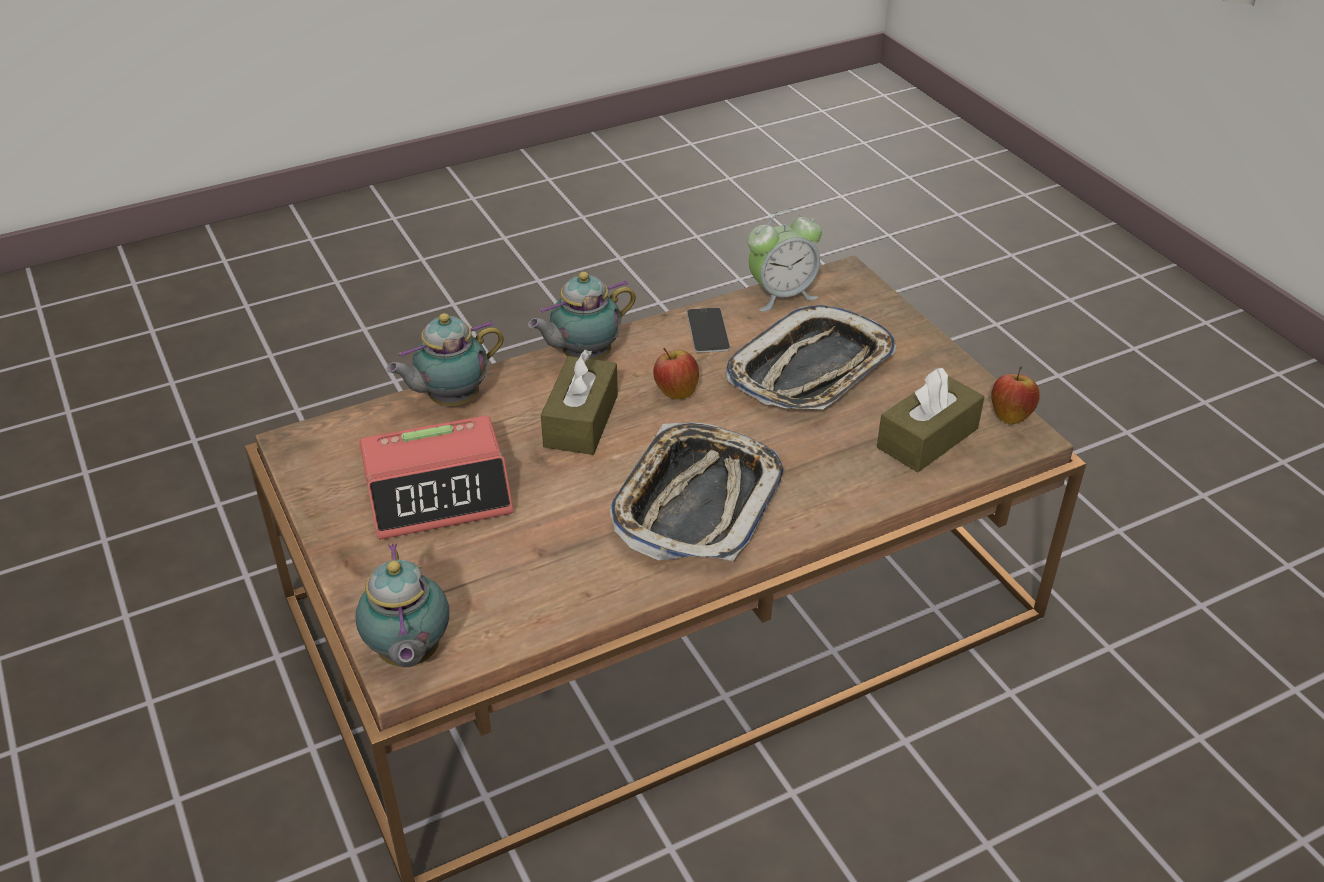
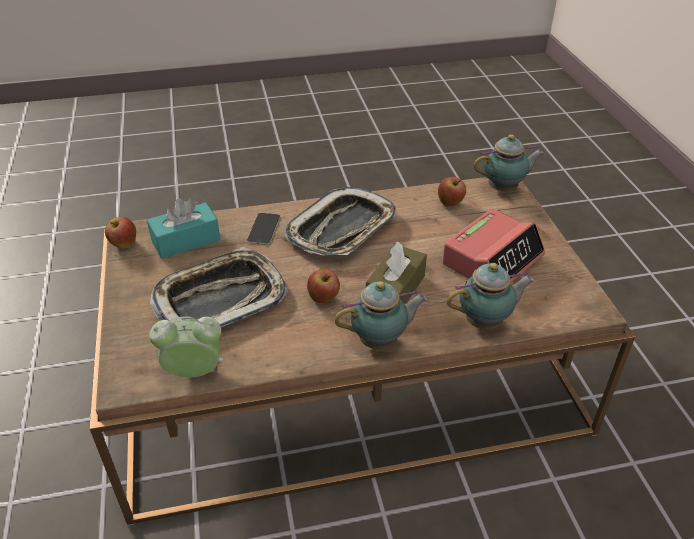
camera: 165 degrees left, 0 degrees up
teapot [356,543,449,667] -> teapot turned 75 degrees clockwise [473,134,544,191]
alarm clock [359,415,514,540] -> alarm clock turned 135 degrees clockwise [442,208,545,283]
phone [687,308,730,353] -> phone moved to [247,213,280,245]
brown tissue box [877,368,984,473] -> turquoise tissue box [147,198,221,259]
none -> apple [438,177,466,206]

